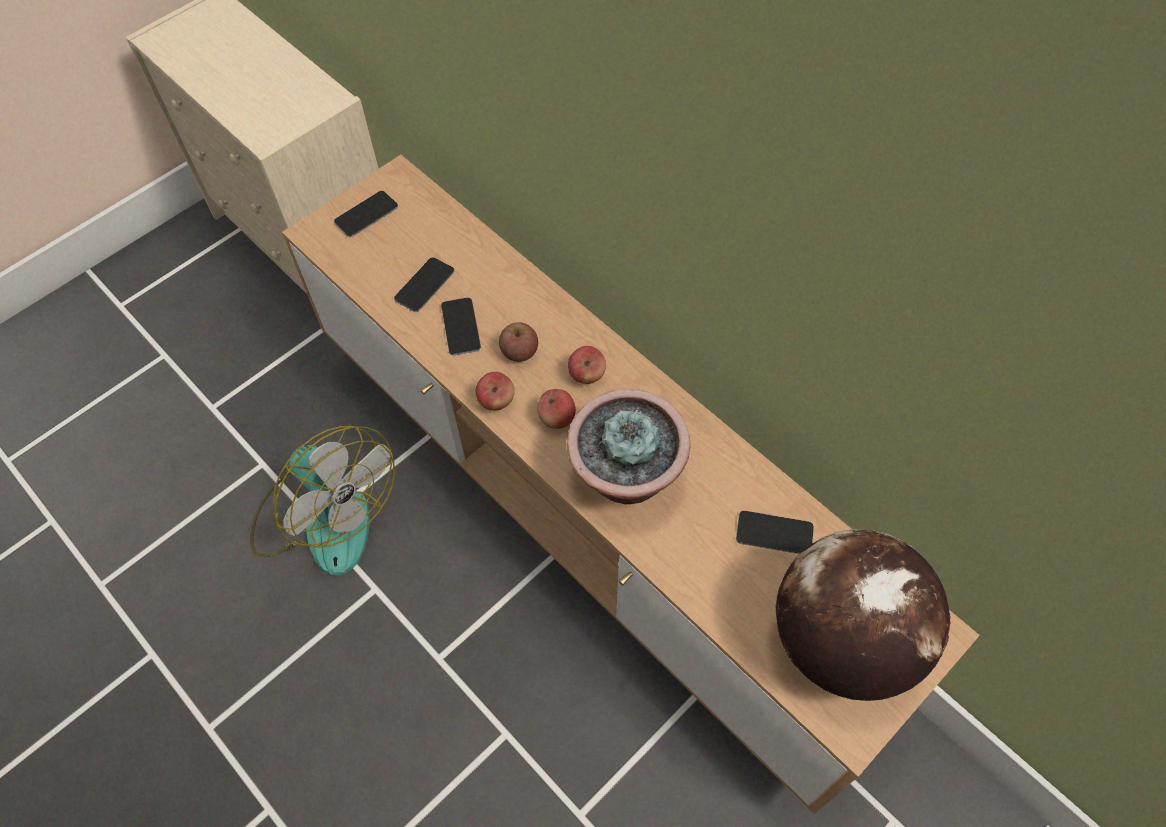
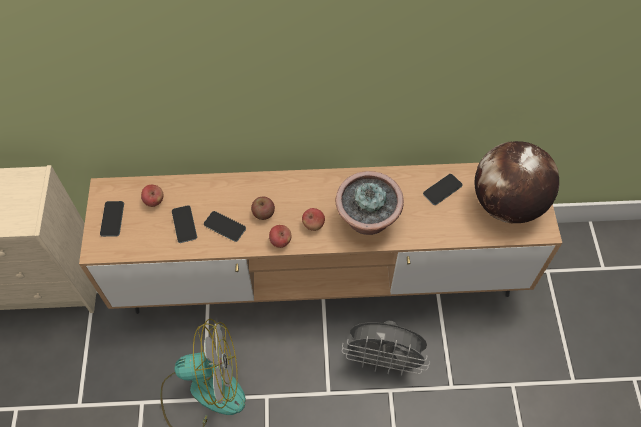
camera: 50 degrees left, 0 degrees up
apple [568,346,606,384] -> apple moved to [141,185,163,207]
none -> grey fan [342,321,431,376]

